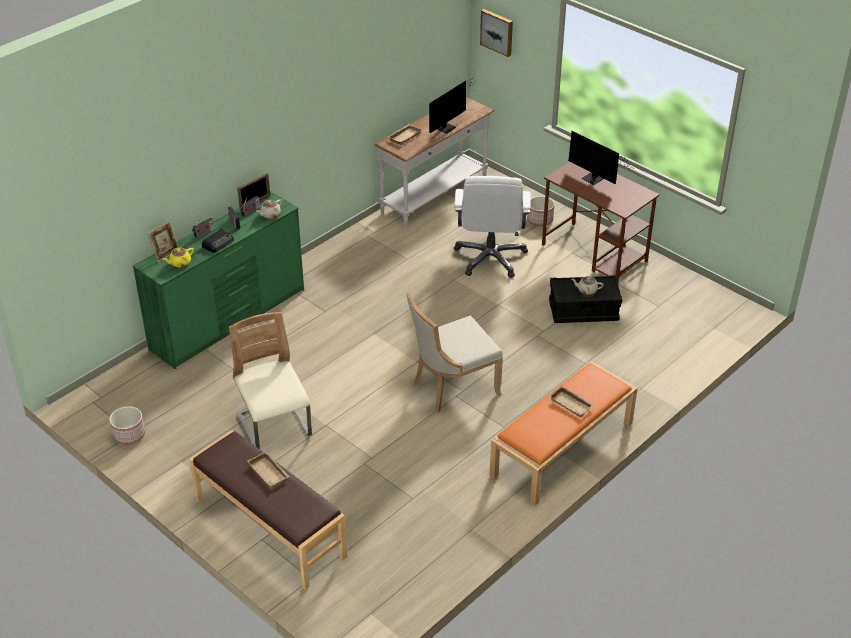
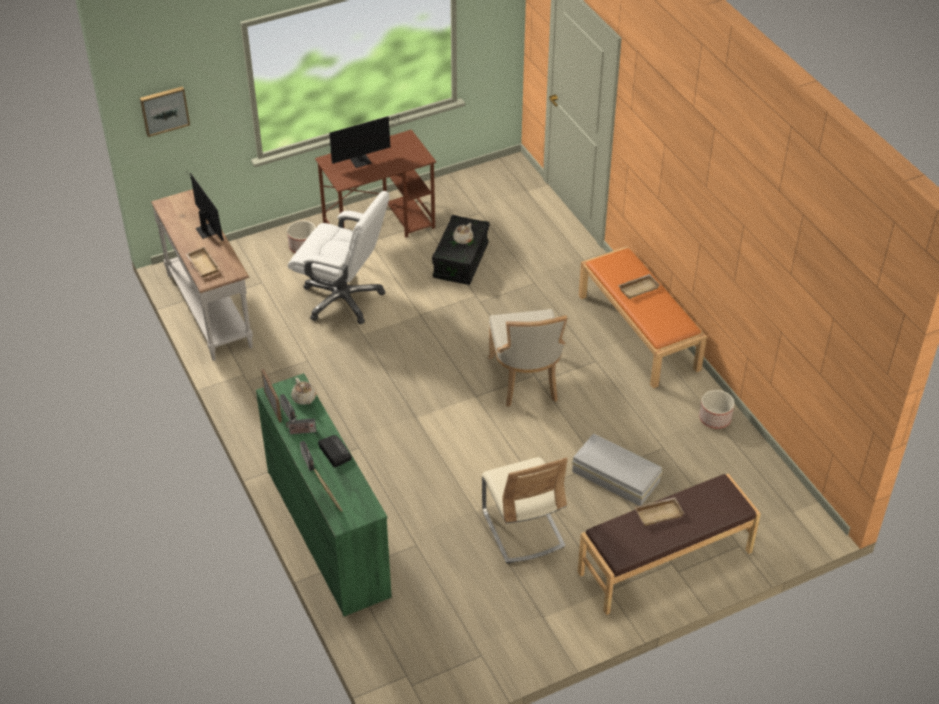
camera: 70 degrees left, 5 degrees up
planter [109,406,145,445] -> planter moved to [699,390,734,429]
yellow teapot [163,247,194,267] -> none
beige chair [229,312,312,449] -> beige chair turned 105 degrees counterclockwise [482,457,568,563]
none -> white storage box [572,433,662,506]

